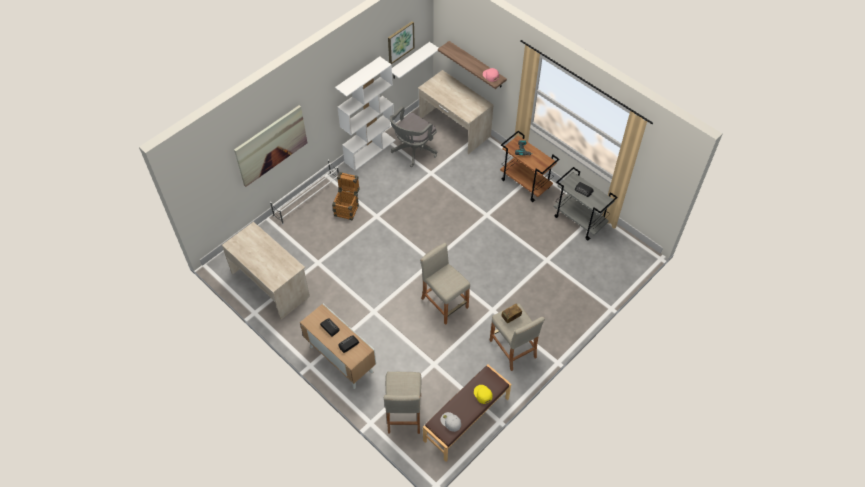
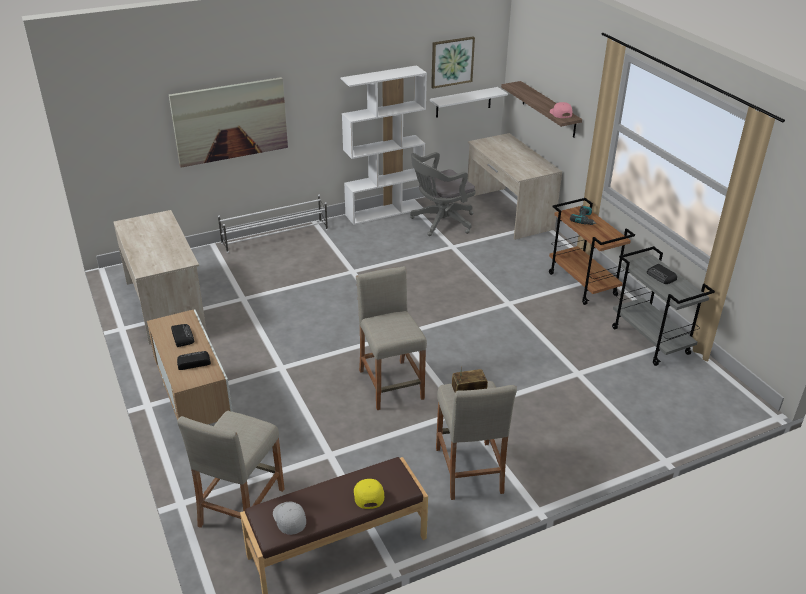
camera: 20 degrees right, 20 degrees down
crate [332,172,360,221] -> none

